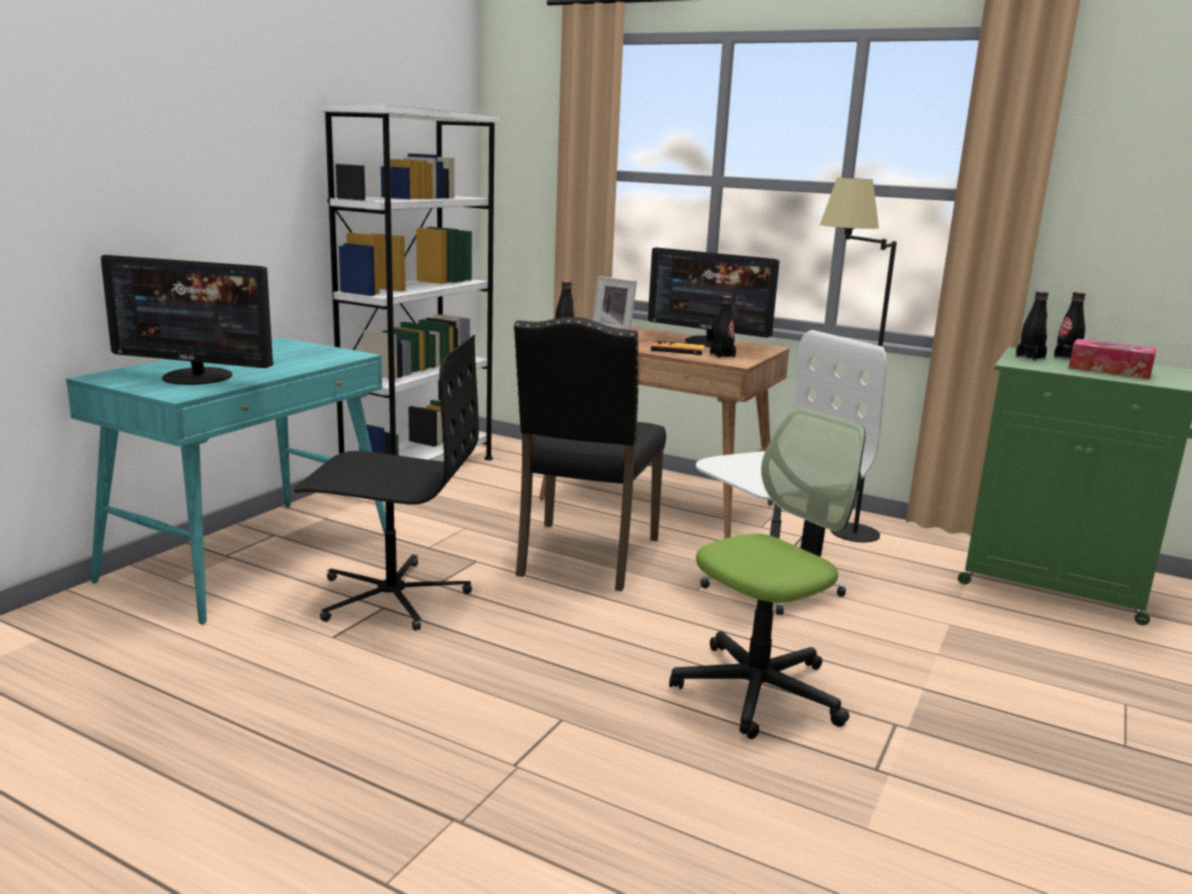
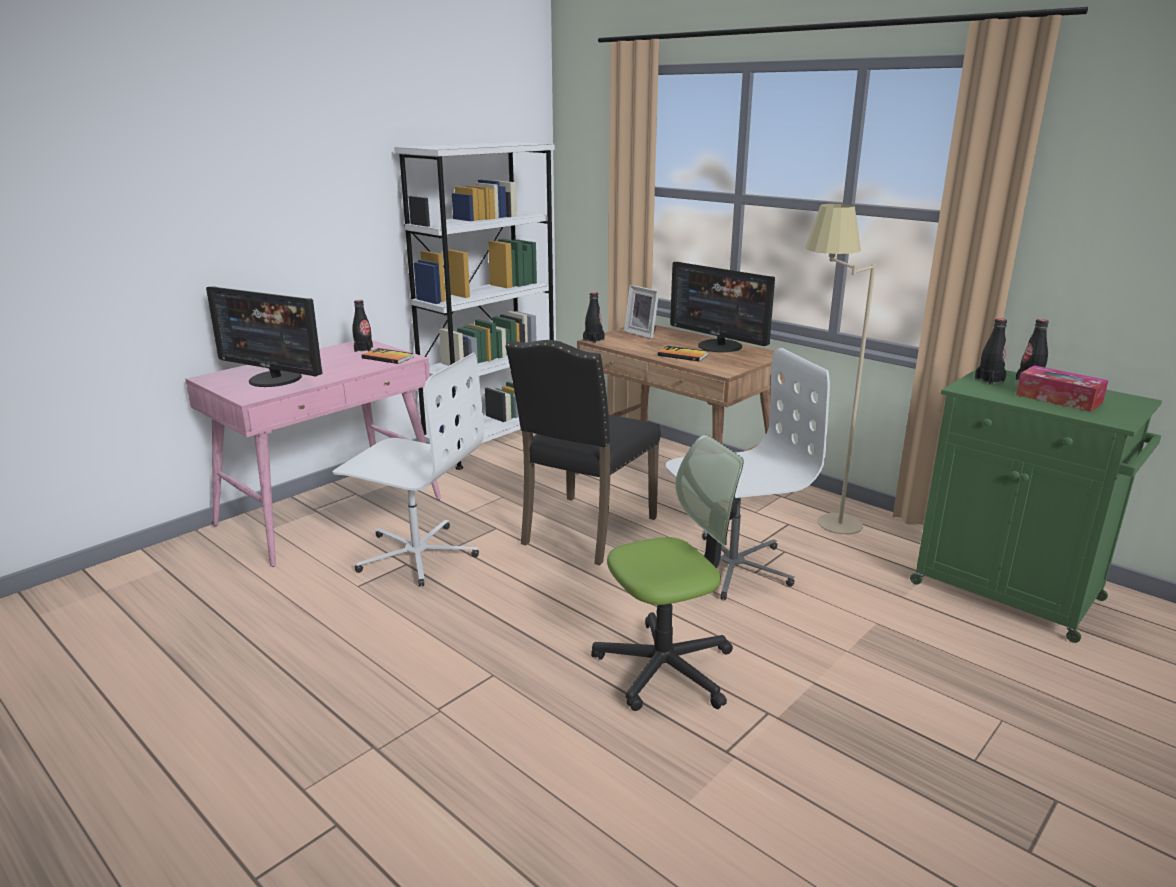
camera: 15 degrees right, 5 degrees up
turquoise desk [66,338,386,624] -> pink desk [185,340,441,567]
black office chair [294,335,479,631] -> white office chair [332,353,484,586]
black bottle [710,296,736,358] -> black bottle moved to [352,300,373,352]
black floor lamp [820,178,897,542] -> beige floor lamp [805,204,876,534]
none -> book [361,348,414,364]

